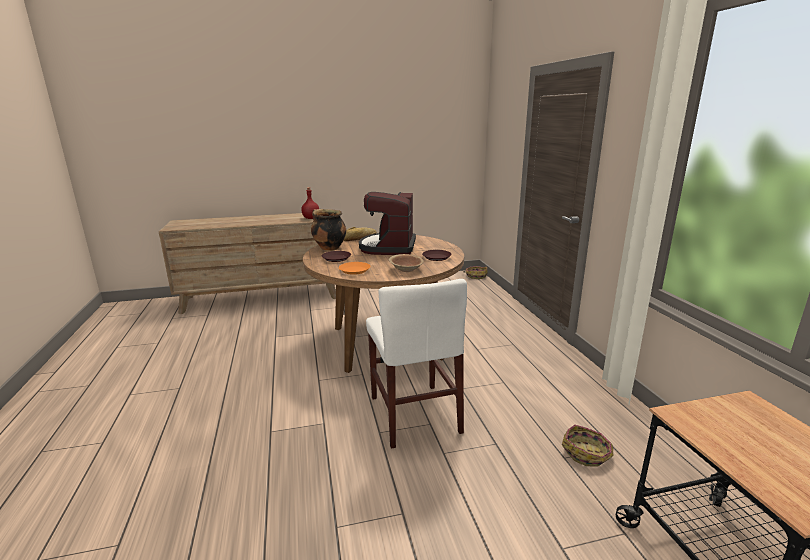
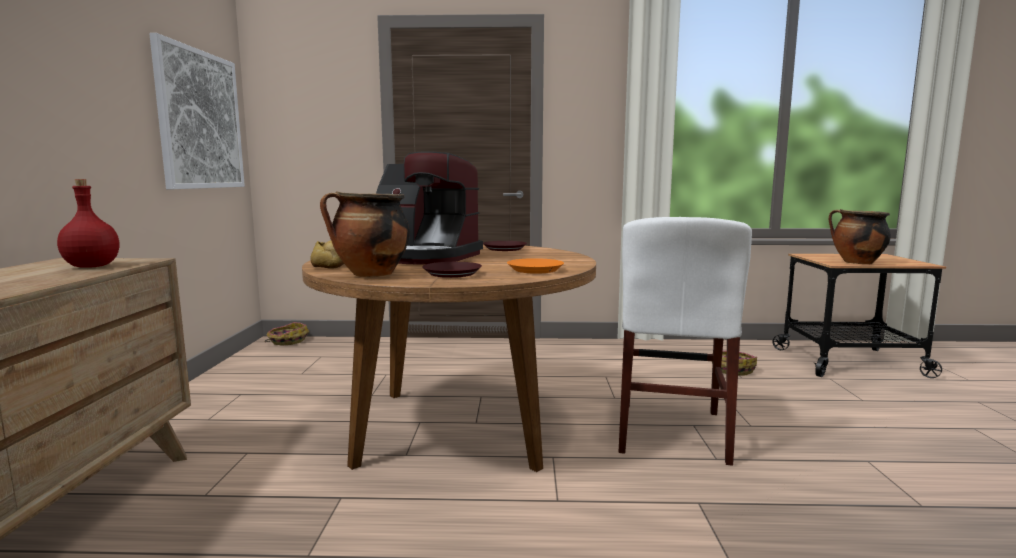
camera: 75 degrees left, 10 degrees down
white chair [366,279,467,449] -> white chair turned 105 degrees clockwise [619,217,752,466]
brown bowl [389,254,424,272] -> none
none -> picture [149,33,245,189]
none -> cooking pot [829,209,891,264]

